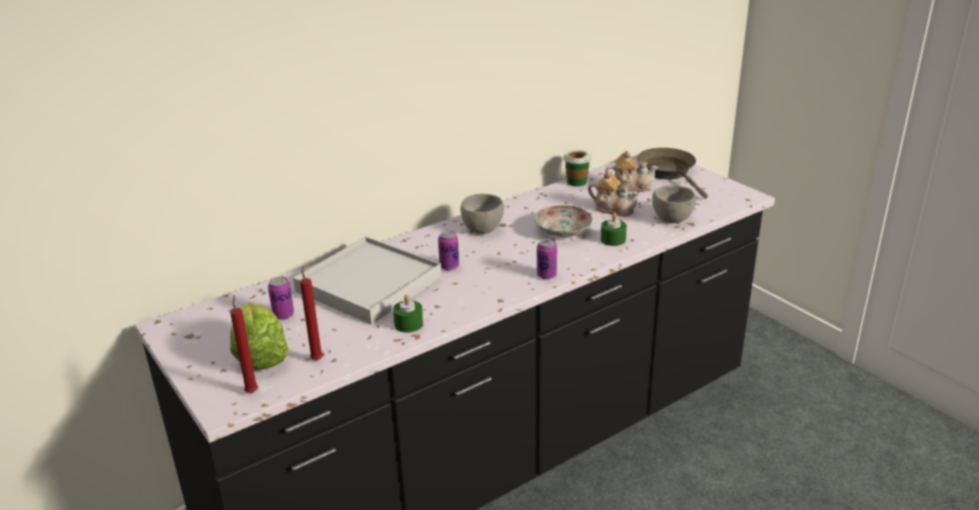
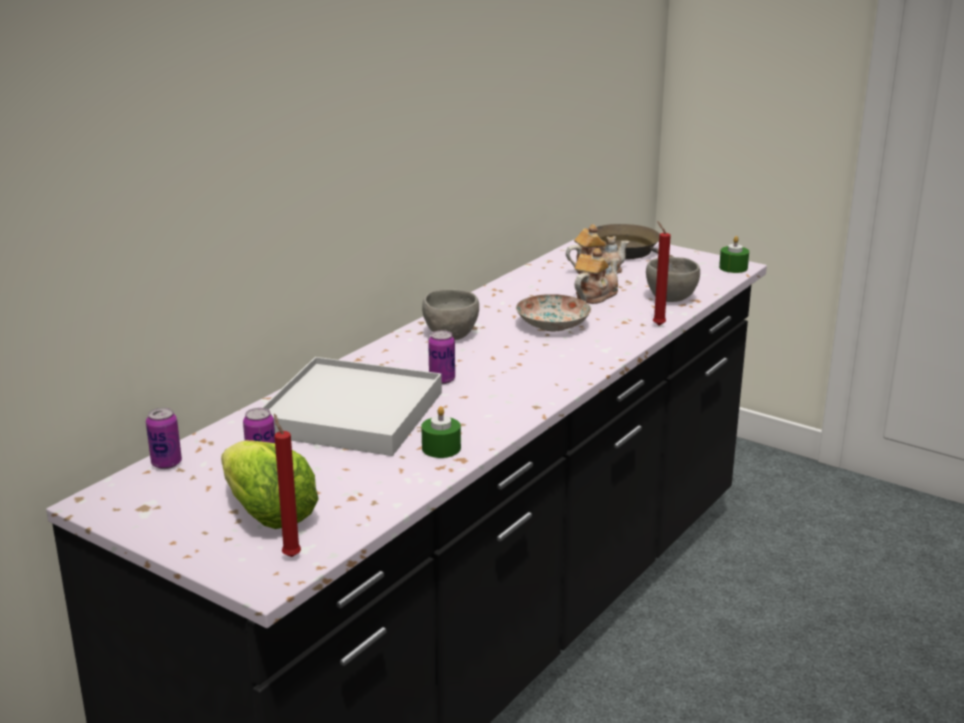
camera: 20 degrees left, 5 degrees down
red candle [300,266,323,360] -> red candle moved to [653,221,671,326]
can [537,238,557,279] -> can moved to [146,408,182,469]
cup [564,150,591,187] -> none
teapot [588,171,640,216] -> teapot turned 60 degrees counterclockwise [575,248,619,304]
green candle [601,213,627,246] -> green candle moved to [719,236,749,273]

